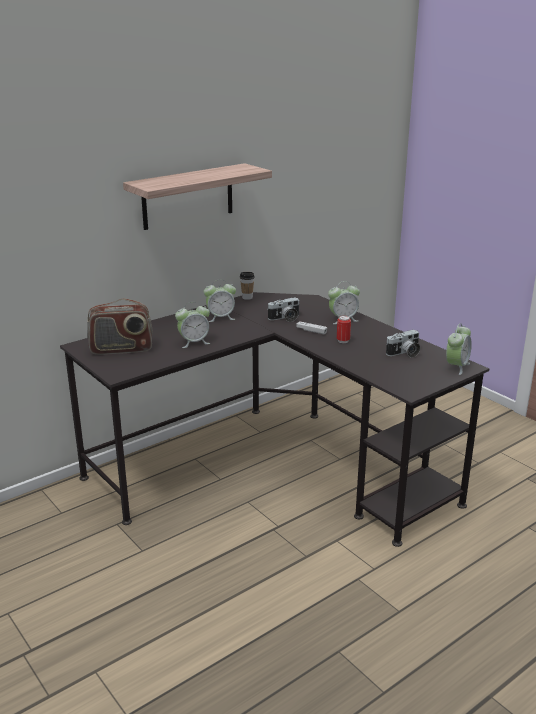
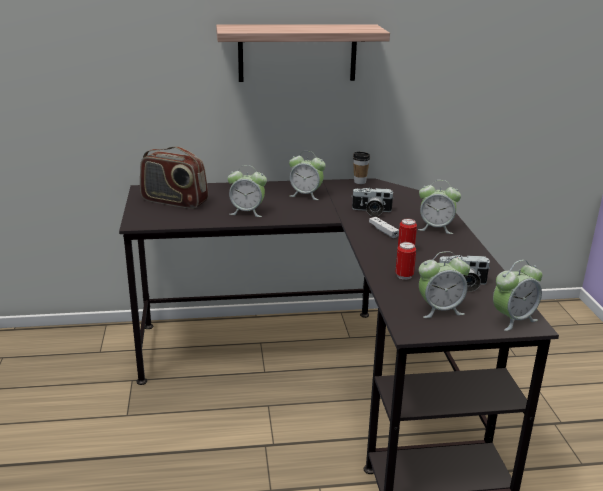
camera: 30 degrees right, 0 degrees up
none -> can [395,242,416,280]
none -> alarm clock [419,251,470,318]

